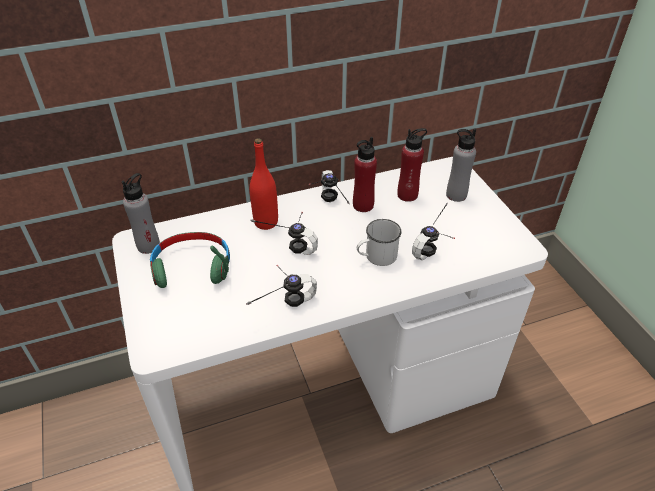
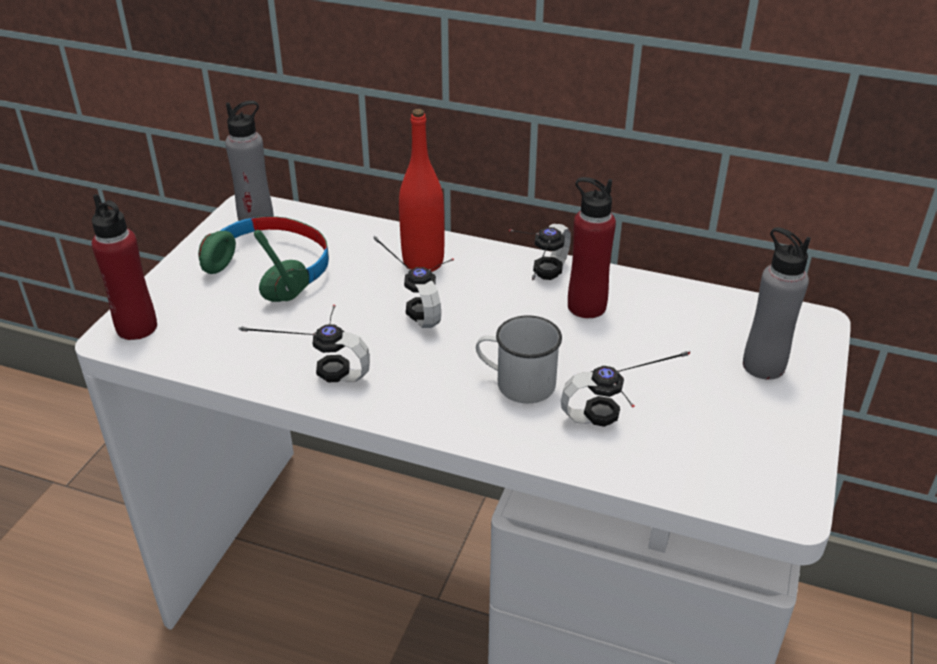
camera: 40 degrees right, 5 degrees down
red bottle [397,128,427,202] -> red bottle moved to [92,194,157,340]

